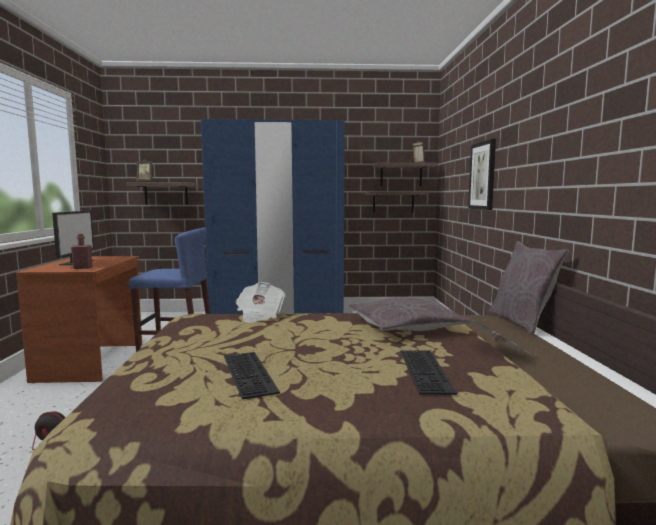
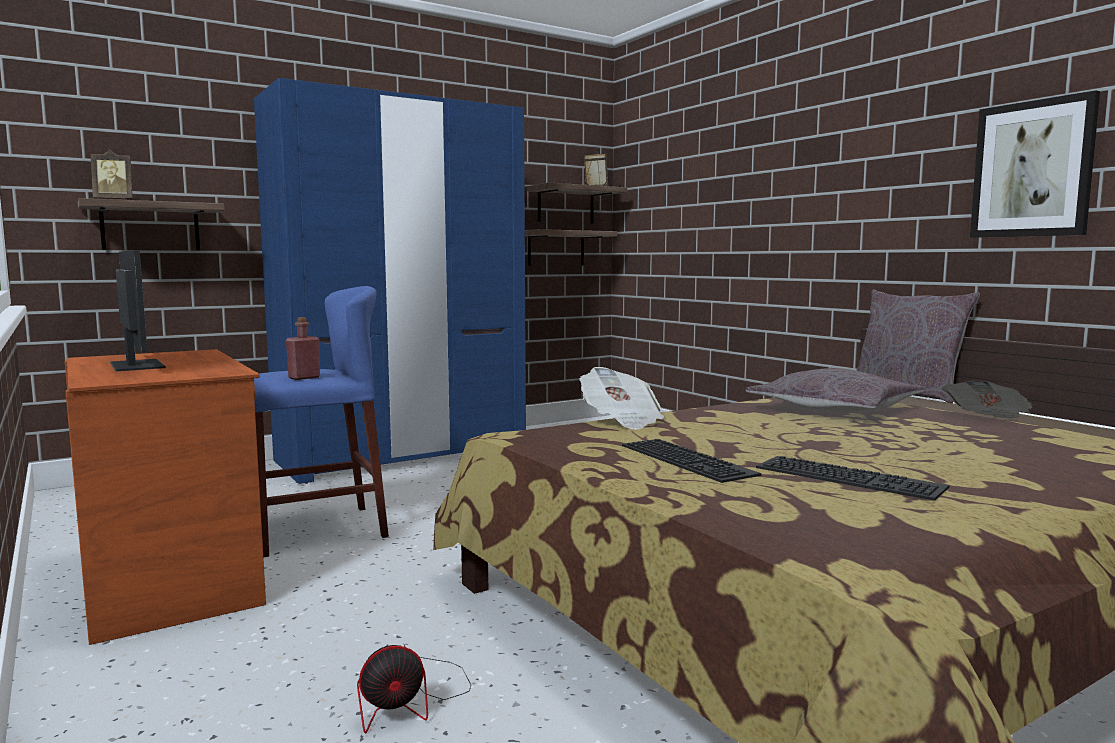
camera: 30 degrees left, 0 degrees up
red bottle [71,234,92,269] -> red bottle moved to [286,317,320,380]
keyboard [400,350,457,395] -> keyboard moved to [622,439,761,483]
picture [468,139,496,210] -> picture moved to [970,90,1100,238]

